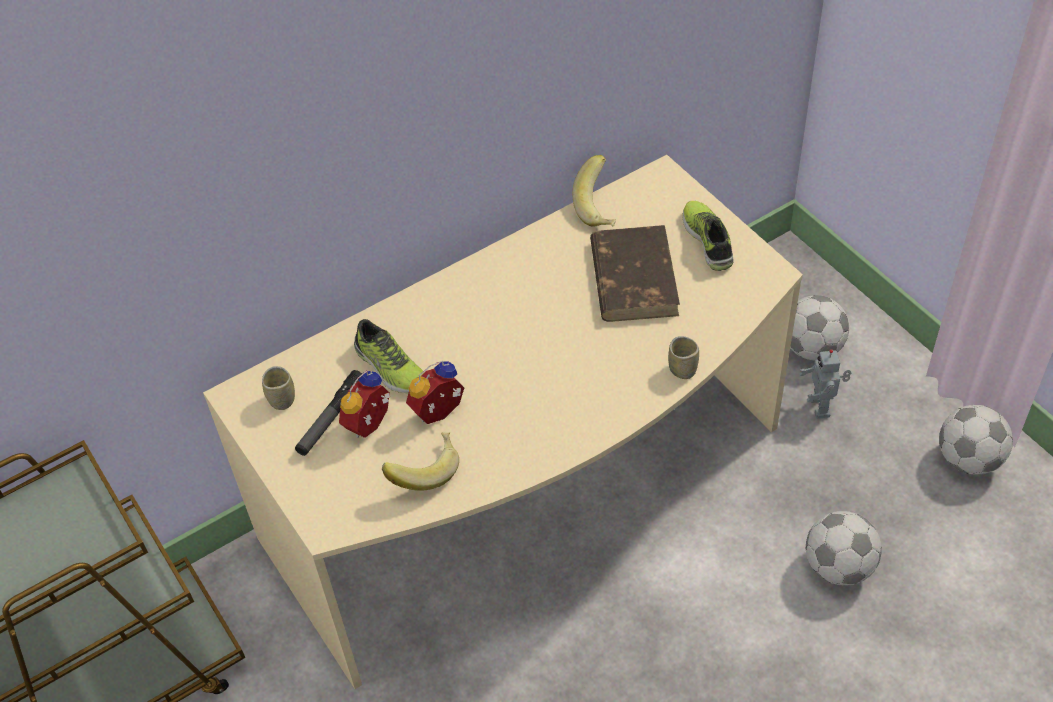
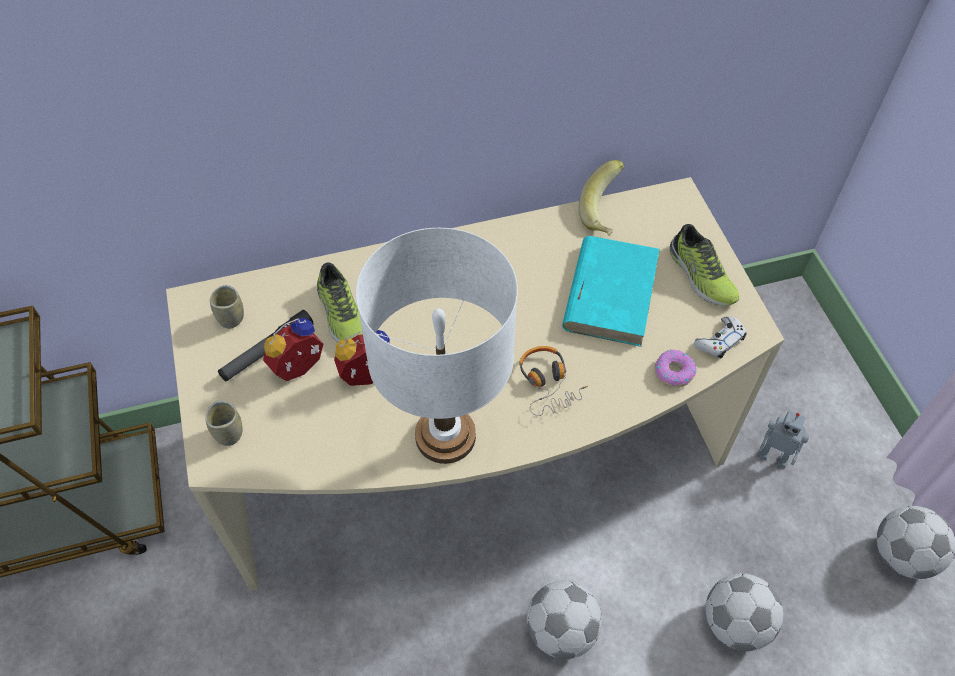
camera: 15 degrees right, 5 degrees up
banana [382,432,459,491] -> none
brown book [590,225,680,322] -> turquoise book [562,236,660,347]
cup [668,336,699,379] -> cup moved to [205,401,243,446]
shoe [682,201,734,271] -> shoe turned 150 degrees clockwise [670,224,739,306]
football [790,295,849,360] -> football moved to [527,581,602,659]
toy robot [800,349,851,419] -> toy robot turned 75 degrees counterclockwise [758,410,809,468]
none -> white table lamp [356,228,518,464]
none -> headphones [519,346,588,416]
none -> donut [655,350,696,388]
none -> white game controller [694,316,747,358]

